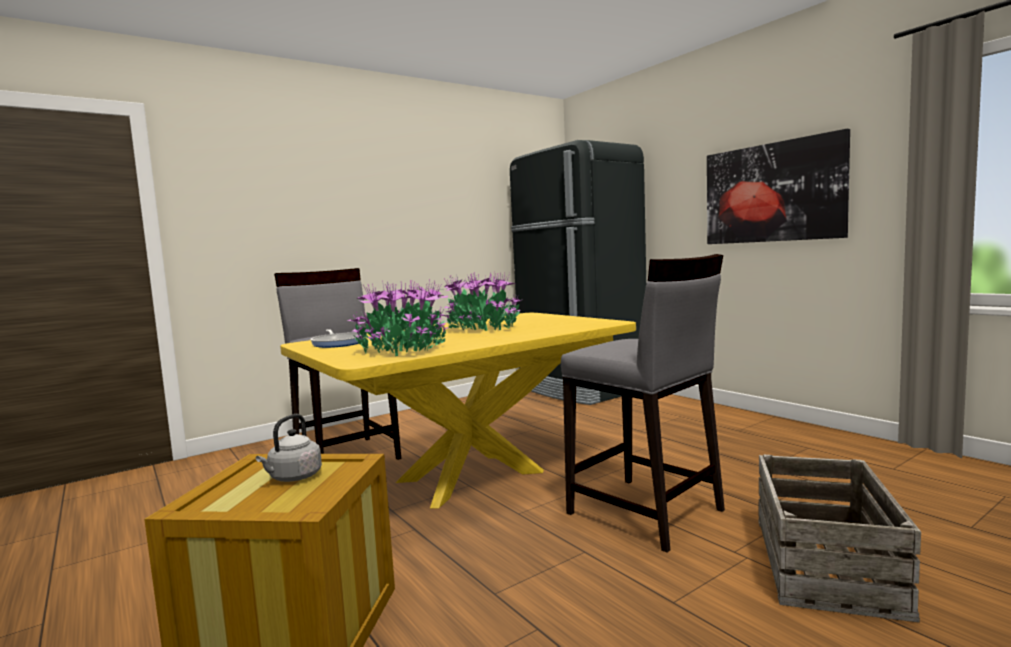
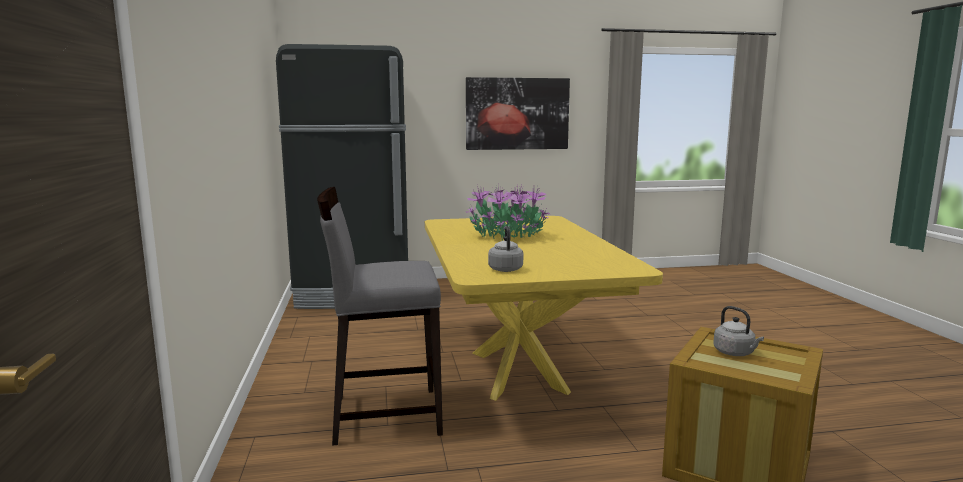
camera: 65 degrees left, 5 degrees up
frying pan [310,329,364,348] -> grey kettle [488,226,523,272]
potted plant [347,280,448,356] -> none
grey stool [561,254,725,552] -> none
crate [758,455,921,623] -> none

